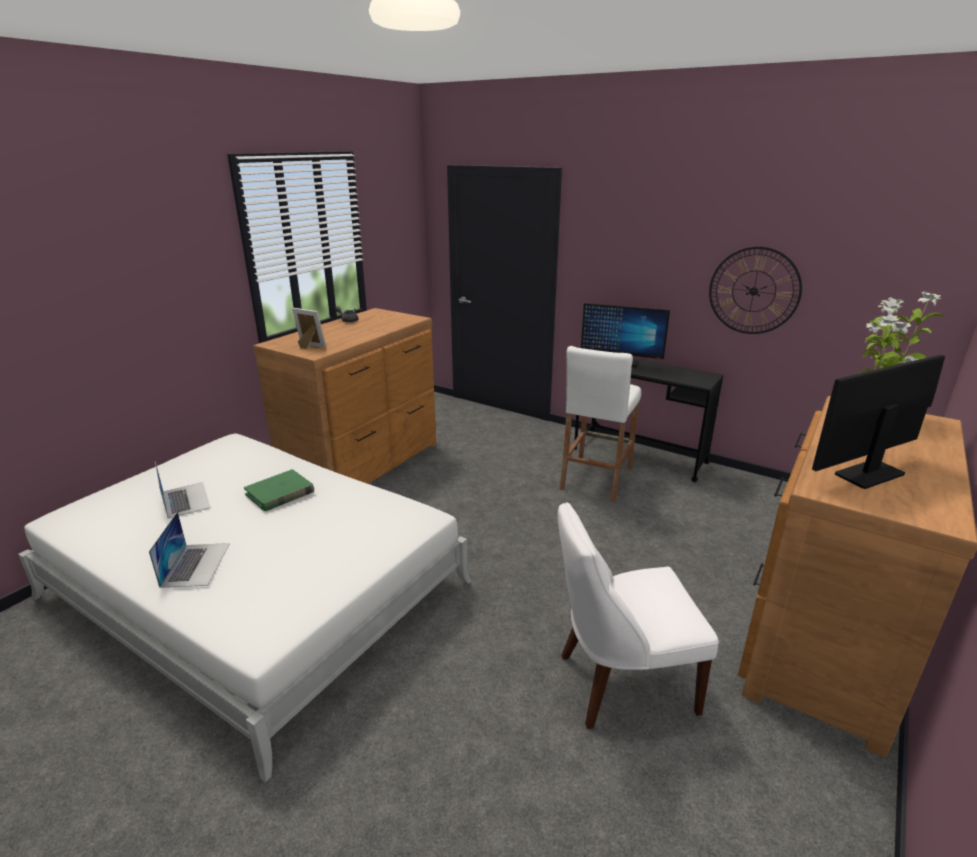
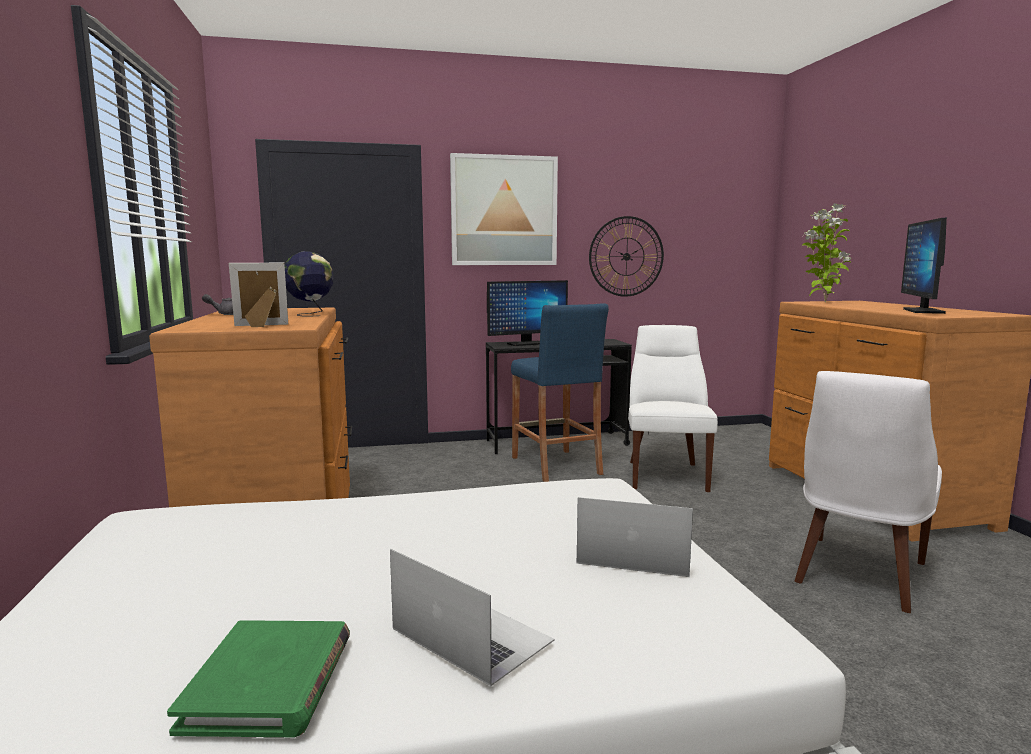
camera: 45 degrees left, 15 degrees down
laptop [155,462,211,519] -> laptop moved to [577,497,693,577]
green book [244,469,314,511] -> green book moved to [167,620,350,737]
white stool [559,346,641,502] -> blue stool [511,303,609,482]
none -> globe [285,251,334,316]
none -> picture [450,153,558,265]
none -> white chair [628,325,718,492]

